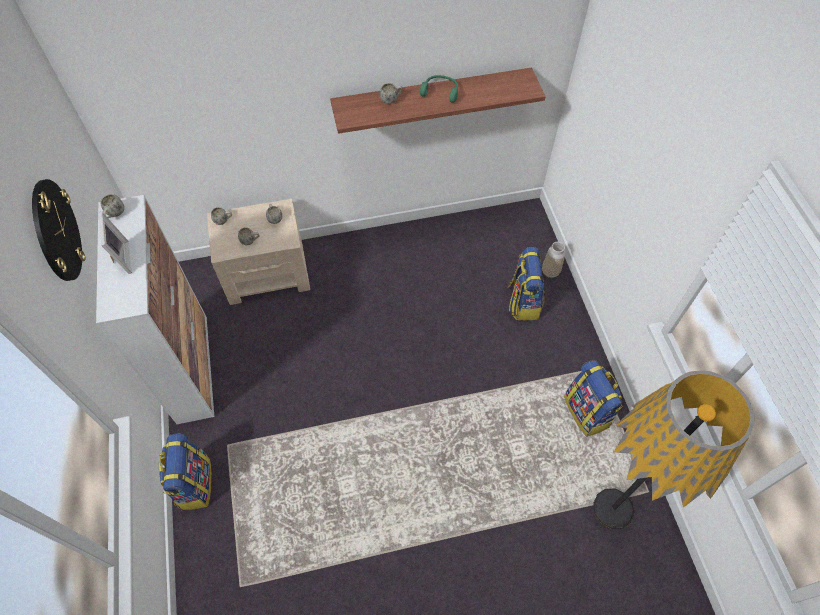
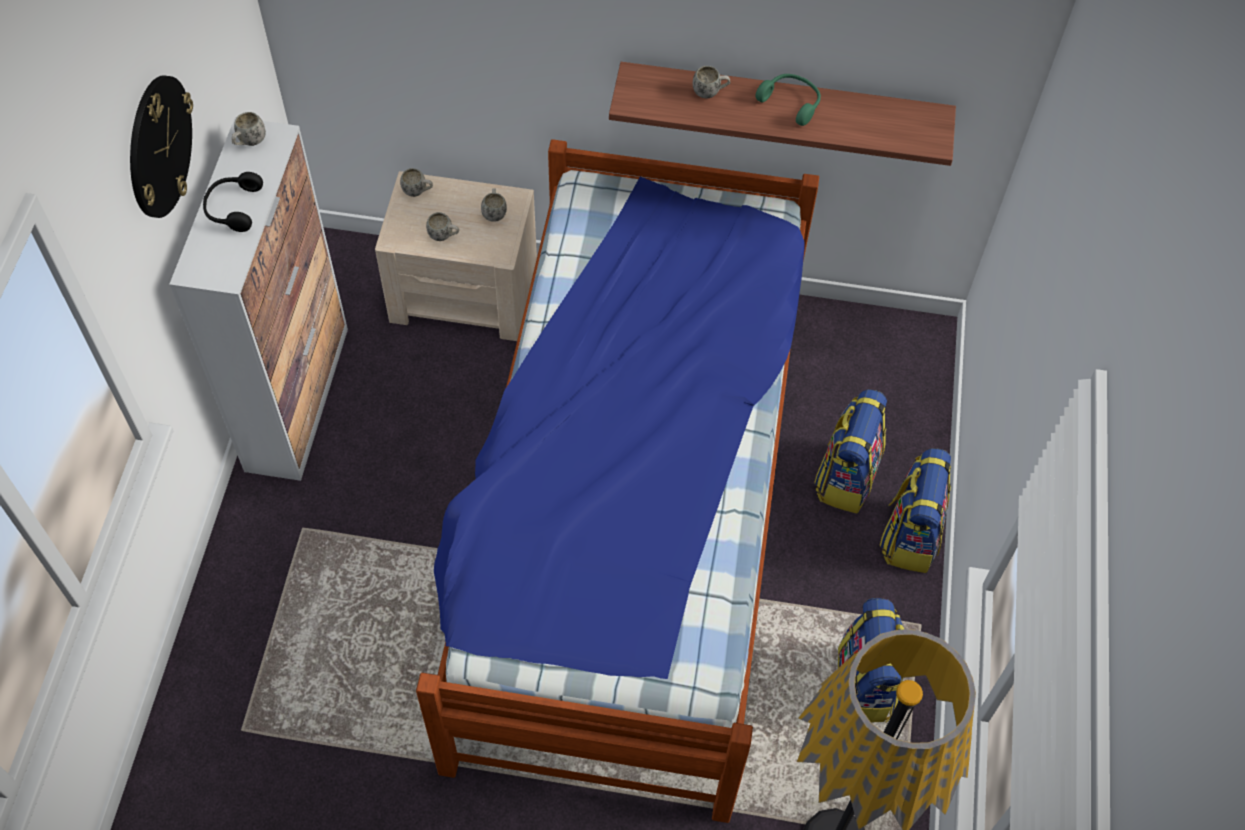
camera: 20 degrees right, 0 degrees up
picture frame [99,212,132,274] -> black headphones [203,172,263,232]
backpack [159,433,212,510] -> backpack moved to [879,448,951,573]
vase [542,242,565,278] -> none
none -> bed [416,139,819,823]

